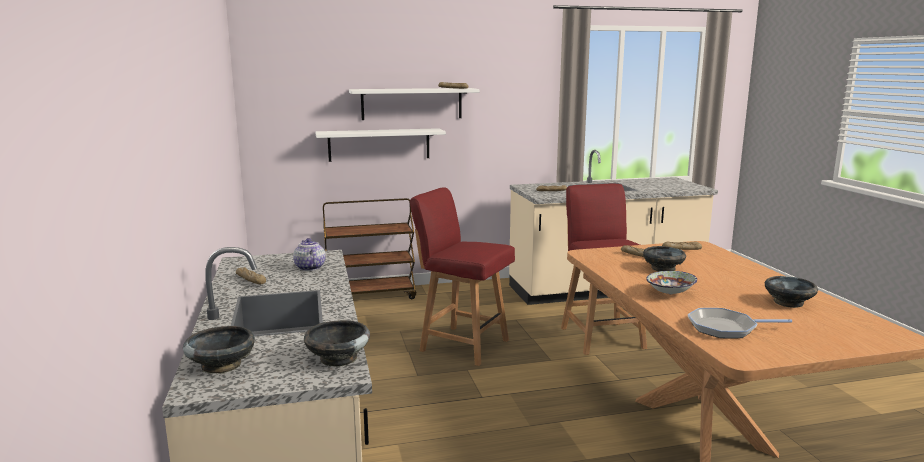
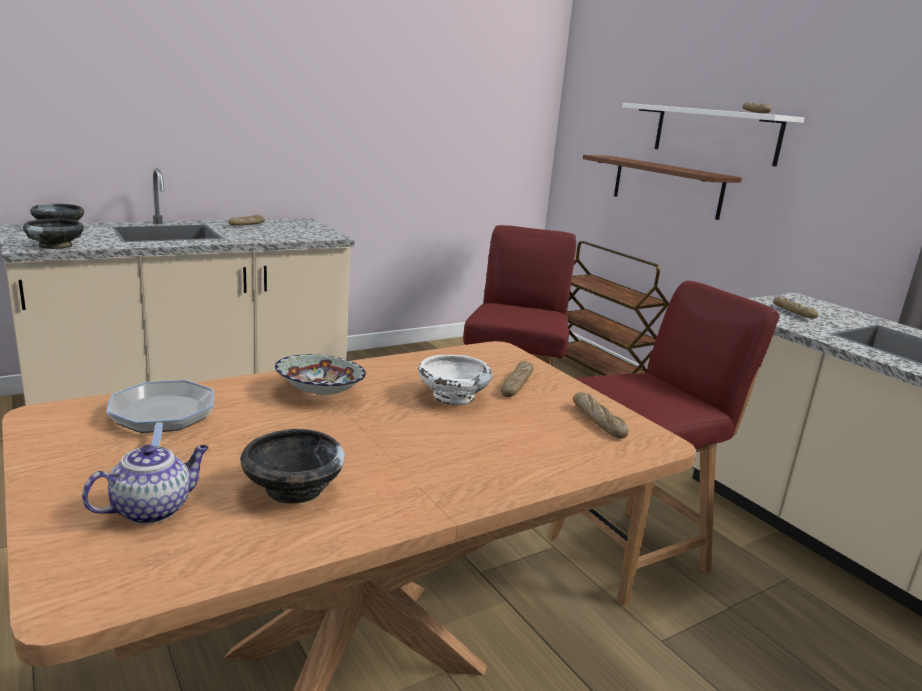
camera: 70 degrees right, 5 degrees up
teapot [293,238,325,271] -> teapot moved to [82,445,209,524]
white shelf [315,128,446,162] -> brown shelf [583,155,742,220]
black bowl [643,246,686,271] -> white bowl [418,355,492,406]

